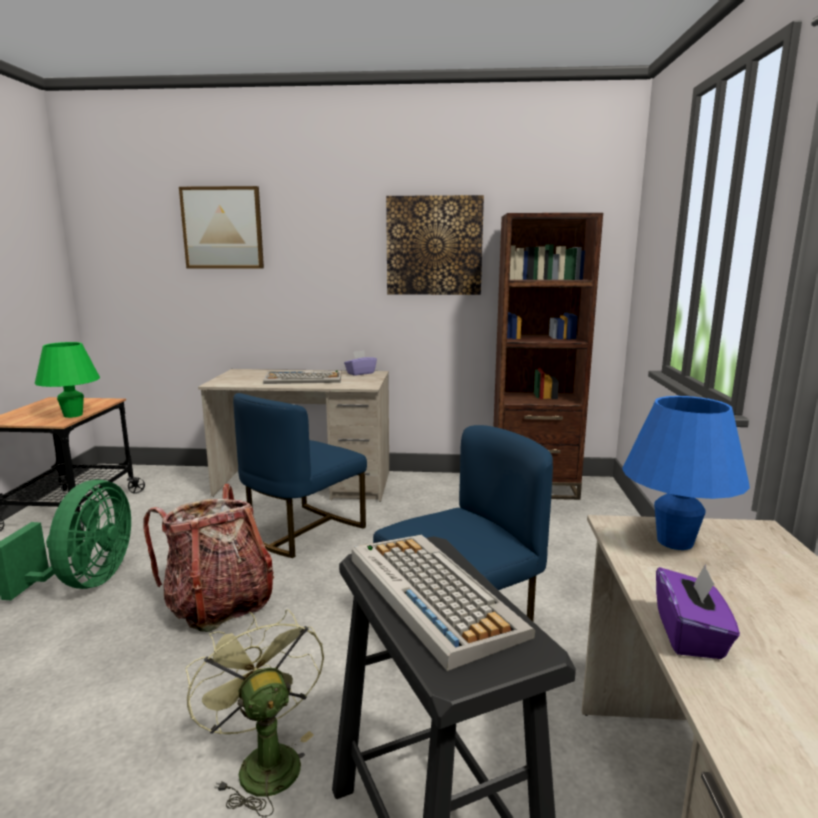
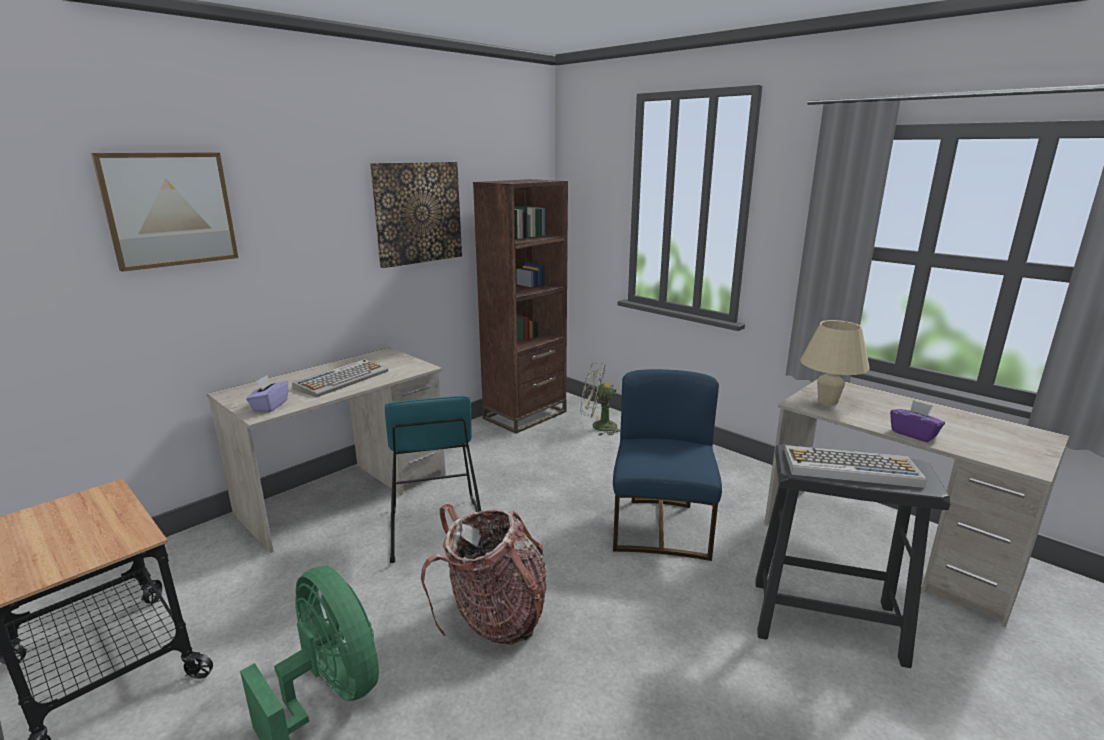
camera: 50 degrees left, 5 degrees up
green table lamp [35,342,100,418] -> none
green fan [185,609,324,817] -> green fan moved to [581,362,620,436]
blue chair [233,393,367,558] -> turquoise stool [385,395,481,563]
purple tissue box [344,350,377,376] -> purple tissue box moved to [246,375,288,412]
blue table lamp [622,396,750,550] -> beige table lamp [800,320,870,405]

